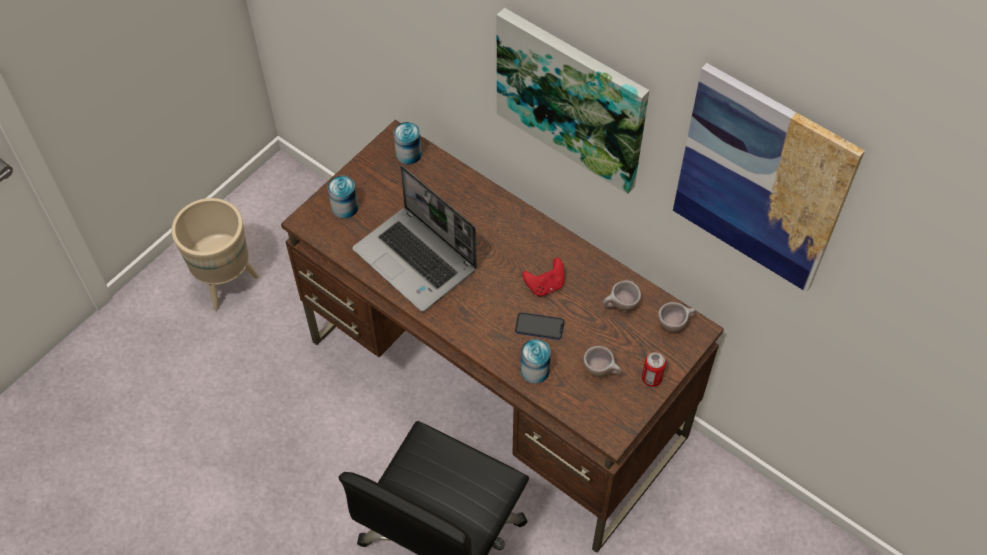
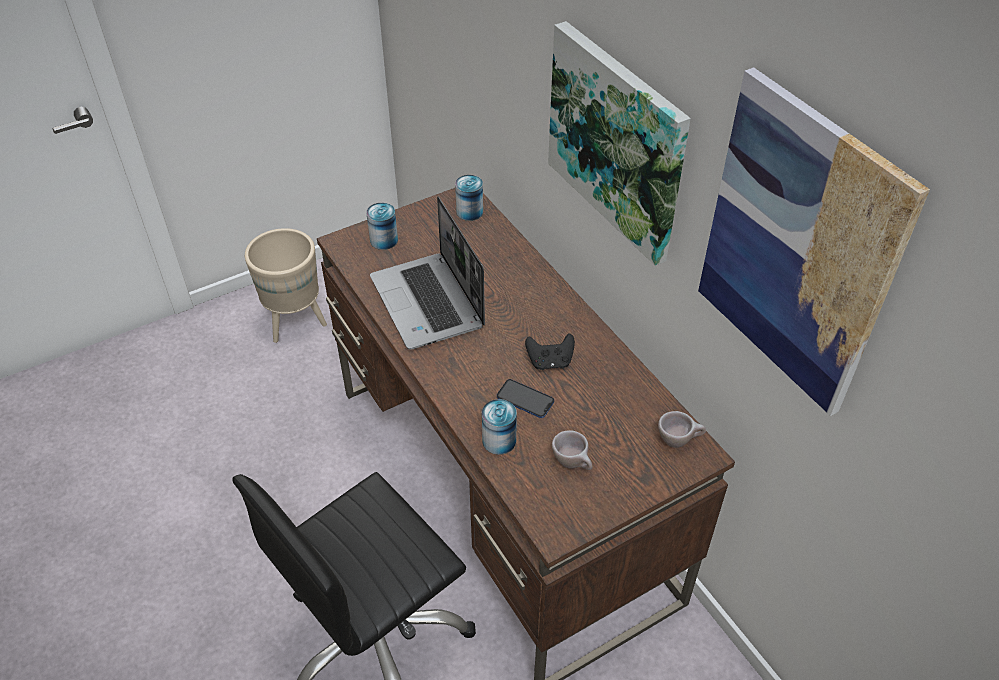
camera: 20 degrees right, 10 degrees down
red game controller [522,258,564,296] -> black game controller [525,333,575,370]
beige cup [602,280,641,311] -> none
can [642,352,666,387] -> none

